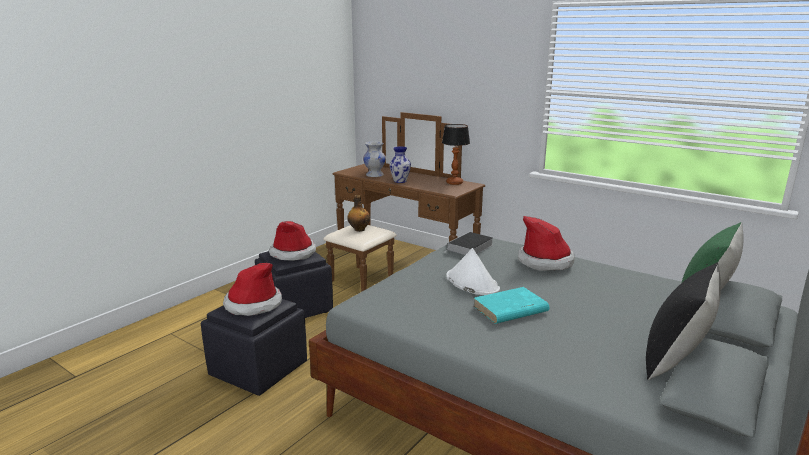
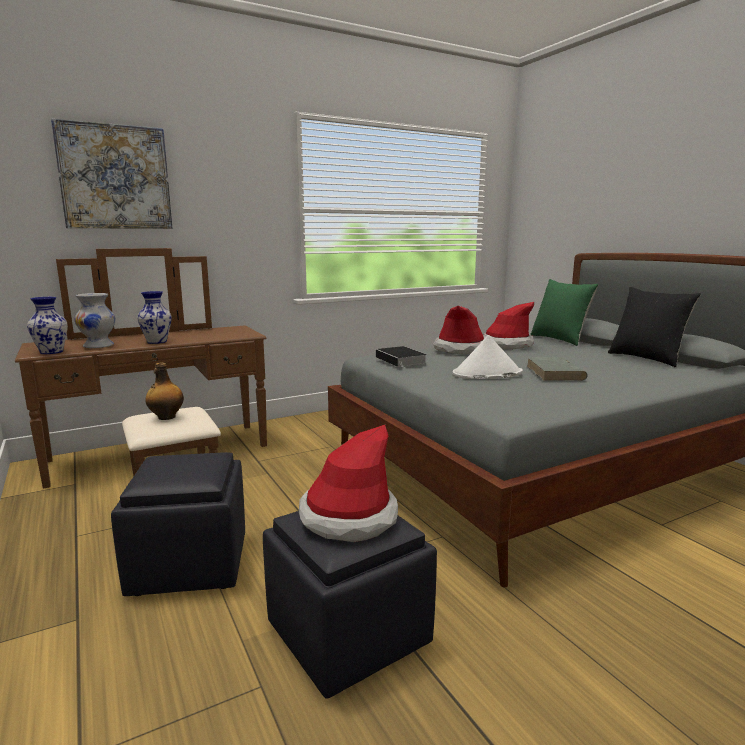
camera: 65 degrees left, 5 degrees down
hat [269,221,316,261] -> hat moved to [483,302,534,349]
table lamp [442,124,470,185] -> none
turquoise book [473,287,549,324] -> grey book [527,357,588,381]
none -> vase [27,297,68,354]
none -> picture [51,118,172,229]

